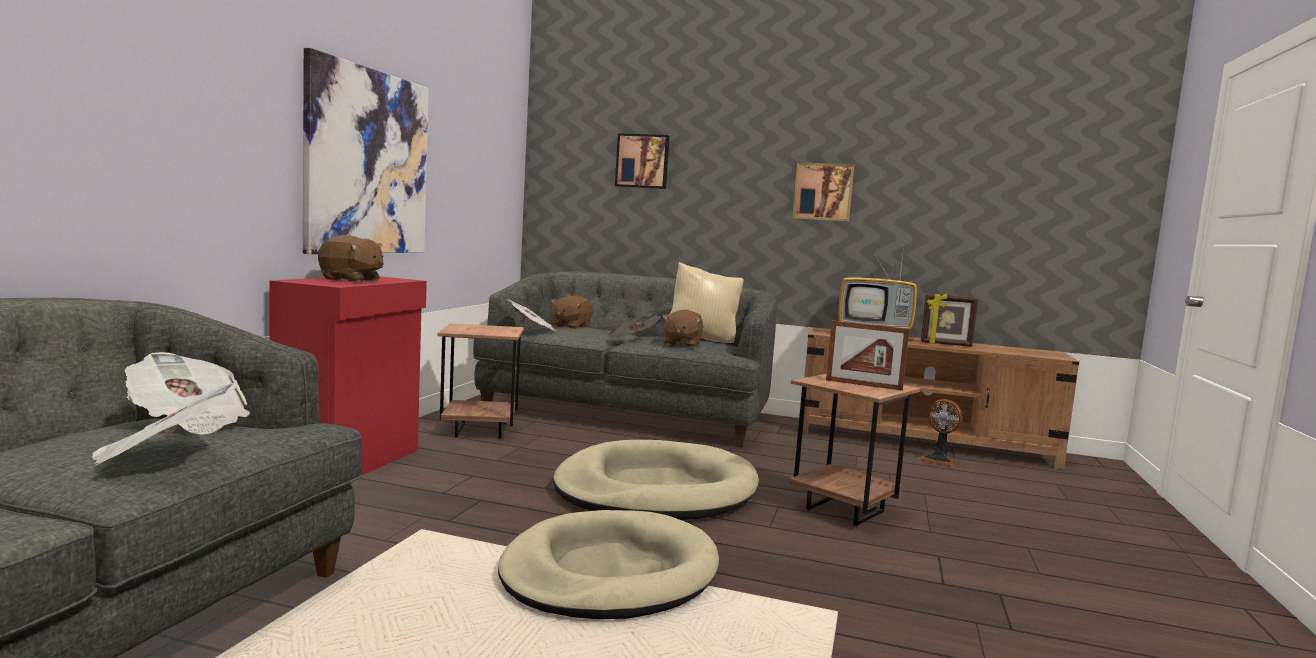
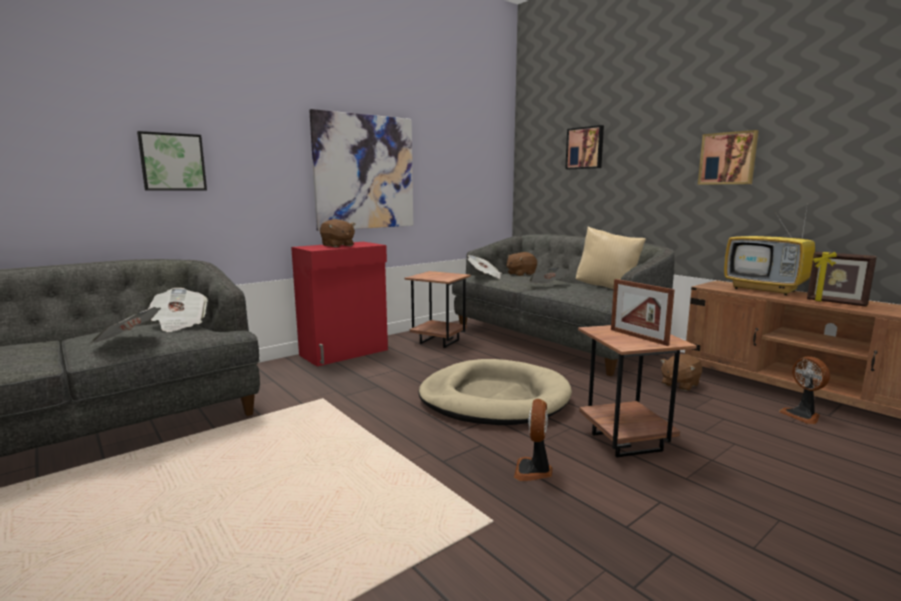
camera: 35 degrees right, 5 degrees up
beige dog bed [498,510,719,619] -> none
brown plush toy [662,310,703,348] -> brown plush toy moved to [660,354,702,391]
none -> picture [137,131,207,191]
none -> fan [514,399,552,481]

